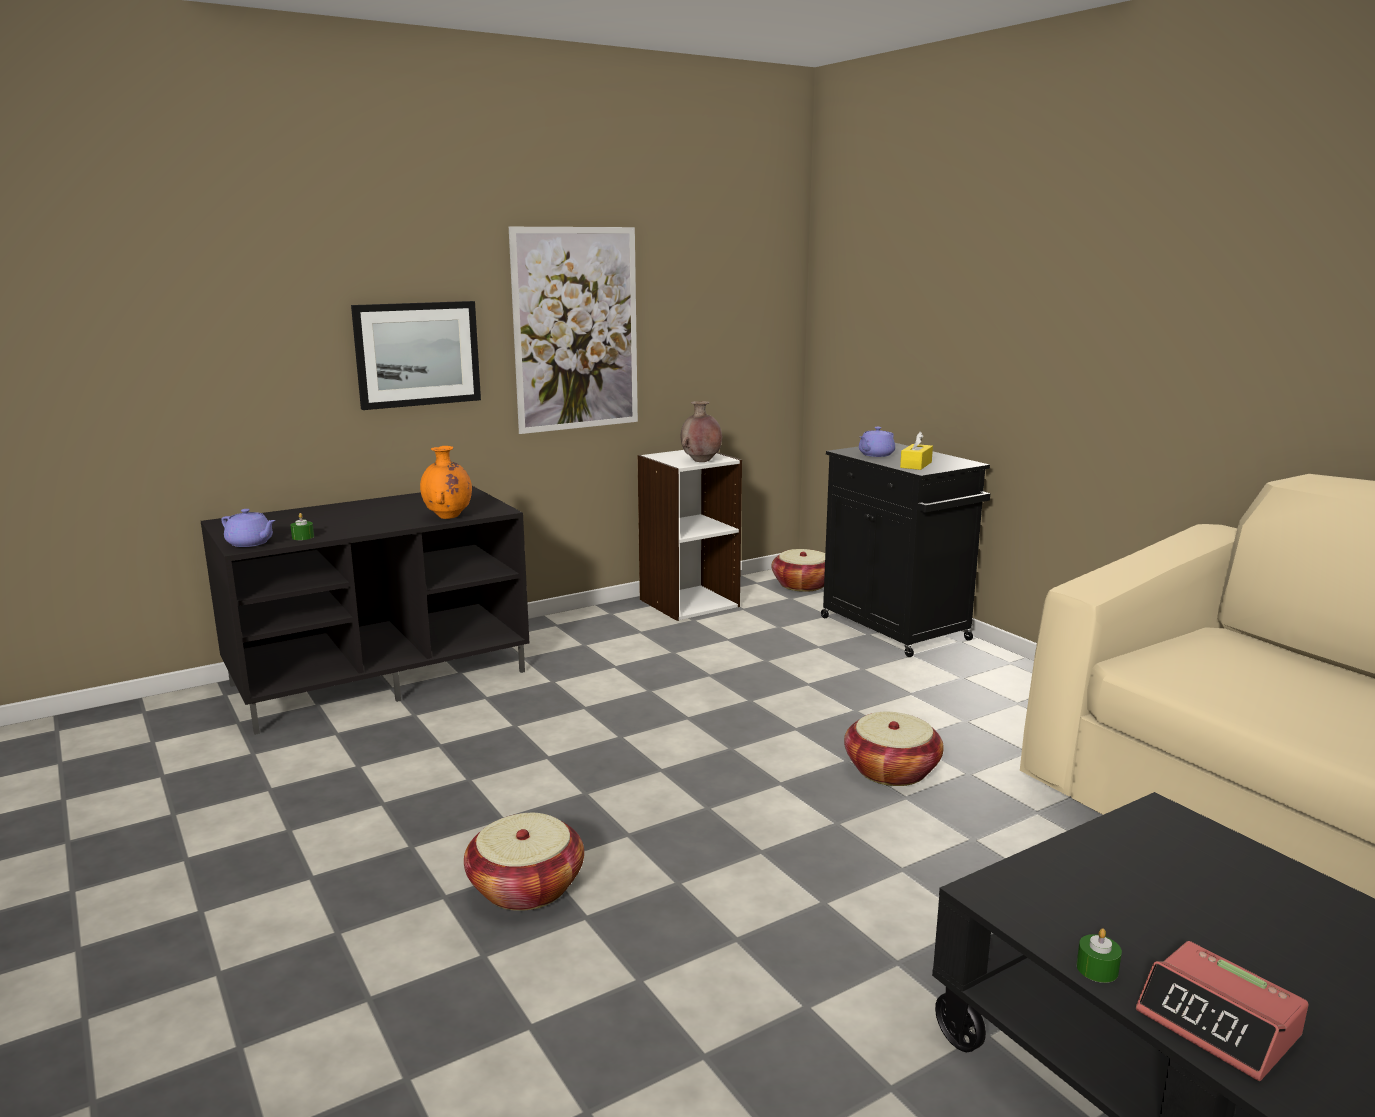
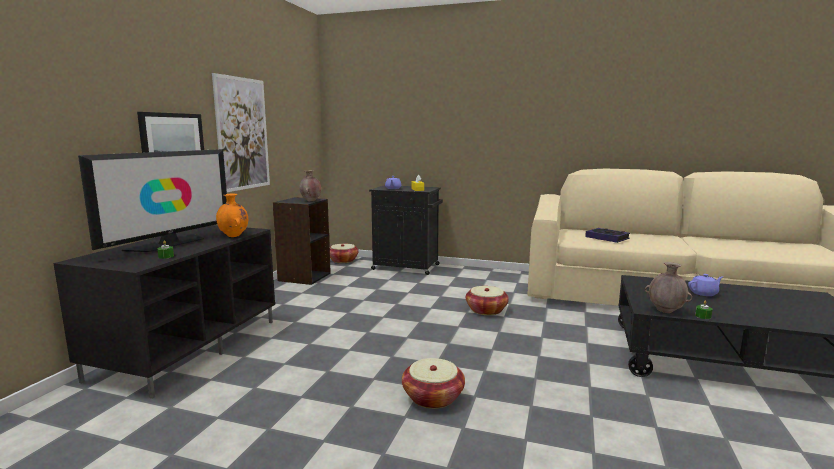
camera: 40 degrees left, 5 degrees down
purple teapot [221,509,276,547] -> purple teapot moved to [688,274,723,296]
white bookcase [637,450,742,621] -> black bookcase [273,197,331,285]
alarm clock [1136,941,1309,1081] -> none
none -> television [78,149,227,252]
none -> book [585,228,630,243]
none -> brown vase [645,262,692,313]

